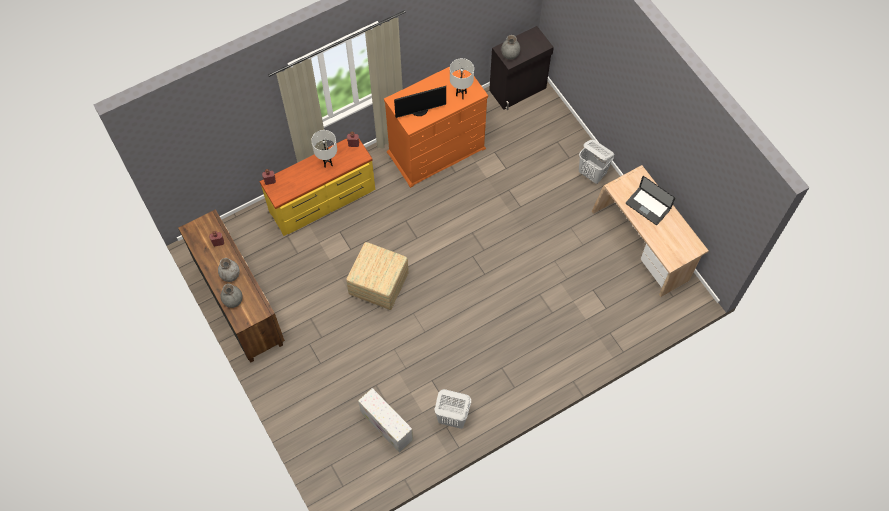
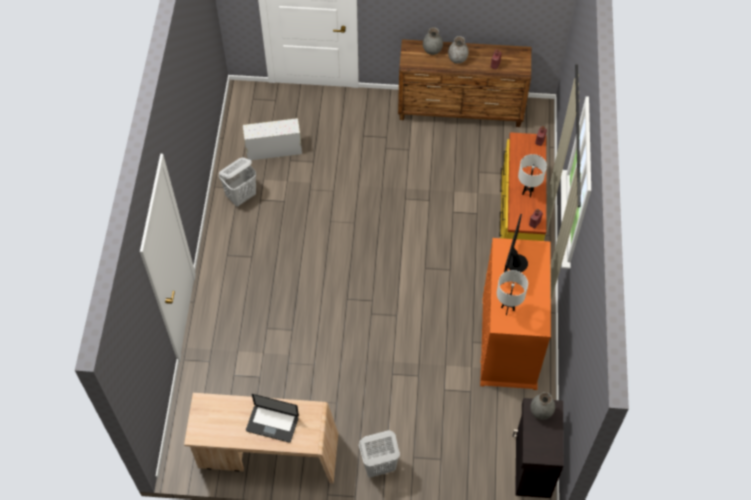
camera: 125 degrees right, 5 degrees down
ottoman [346,242,409,310] -> none
laptop [626,176,675,225] -> laptop turned 150 degrees counterclockwise [246,394,299,443]

